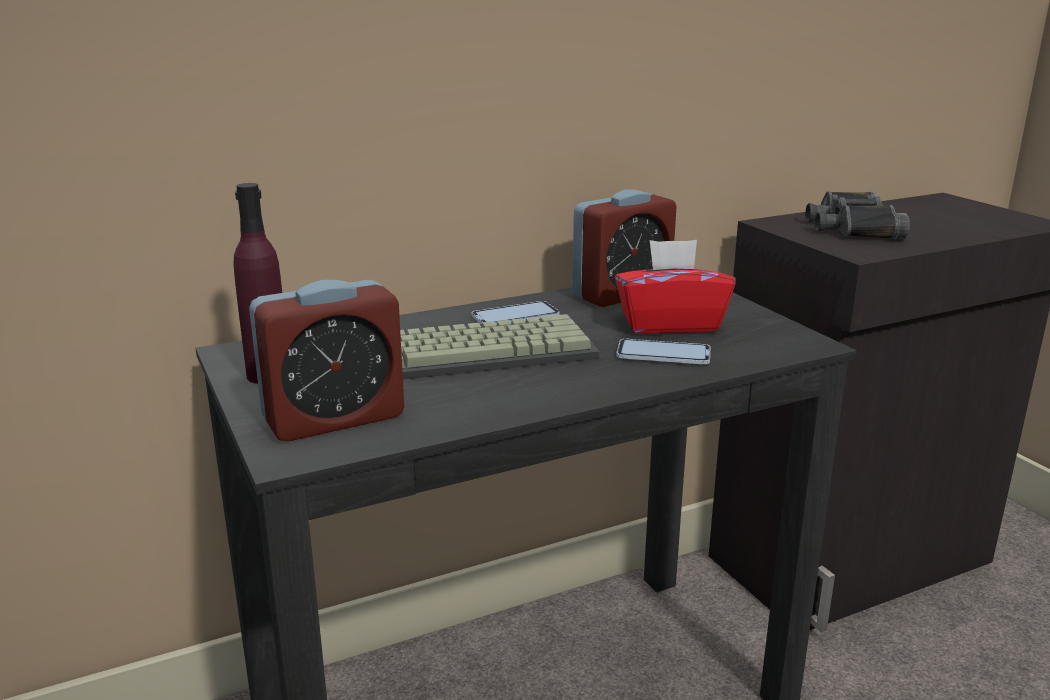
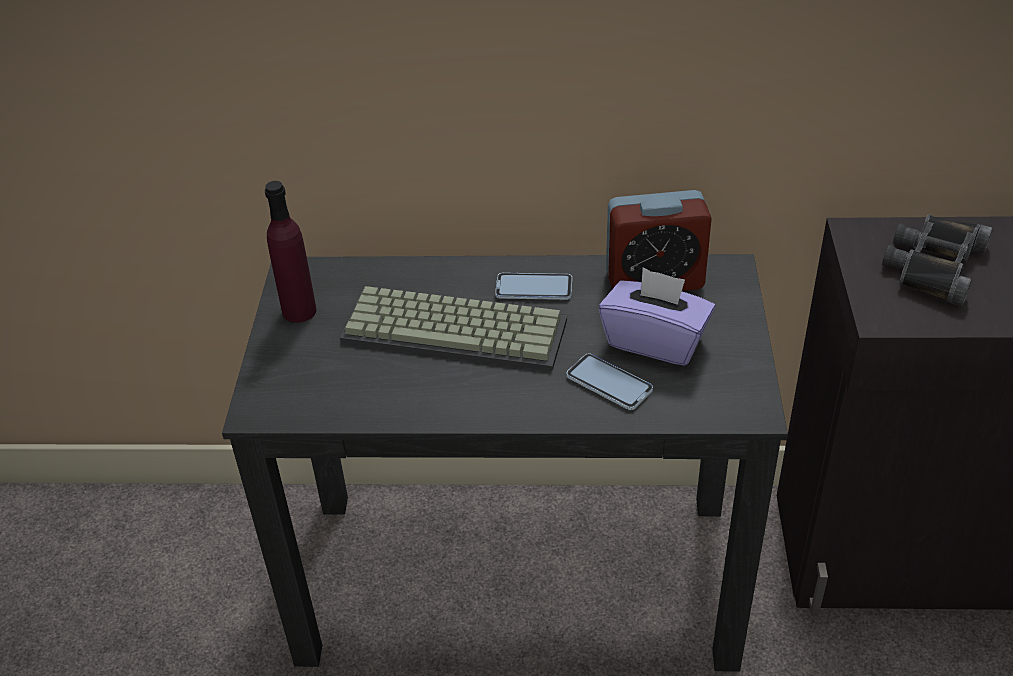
camera: 30 degrees right, 20 degrees up
alarm clock [249,279,404,442] -> none
red tissue box [615,240,736,334] -> purple tissue box [599,268,715,366]

